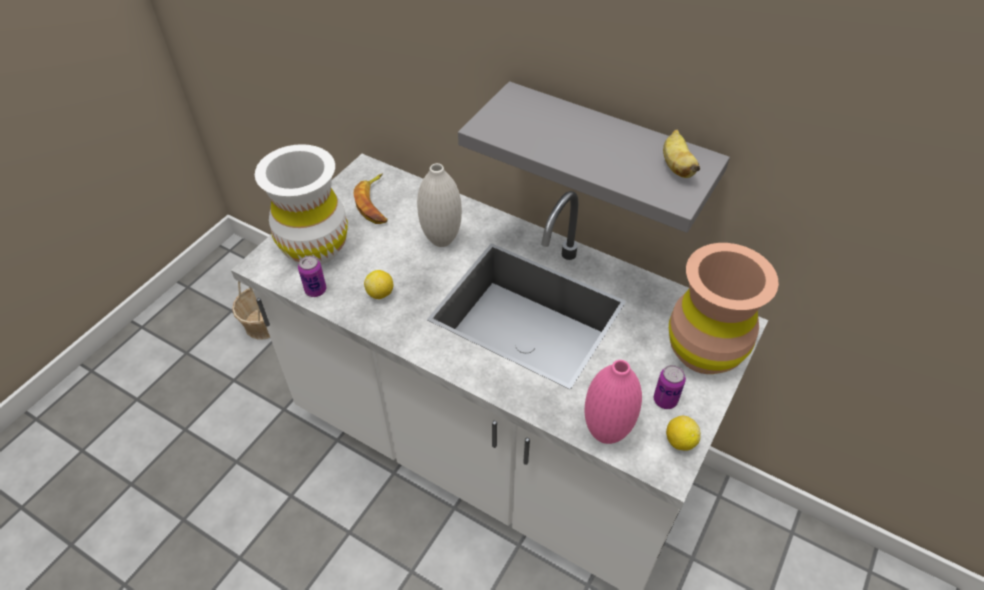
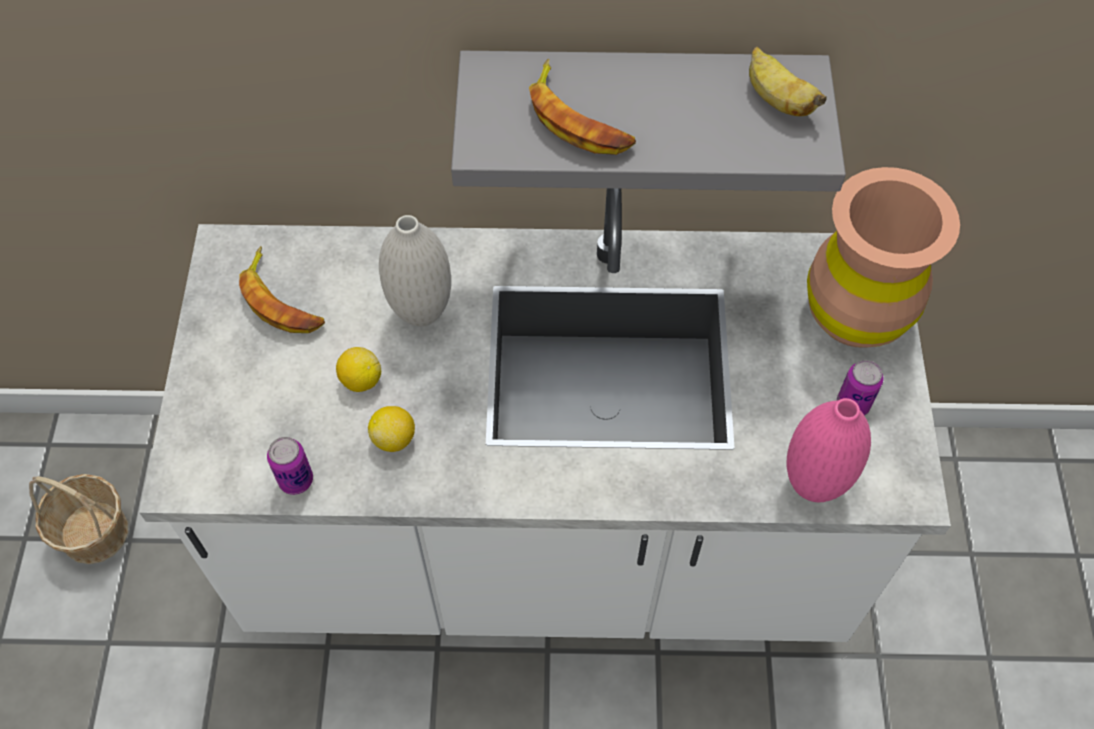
camera: 30 degrees left, 10 degrees up
white vase [255,144,348,265] -> none
lemon [666,416,701,451] -> lemon moved to [336,347,381,392]
none -> banana [529,59,636,155]

